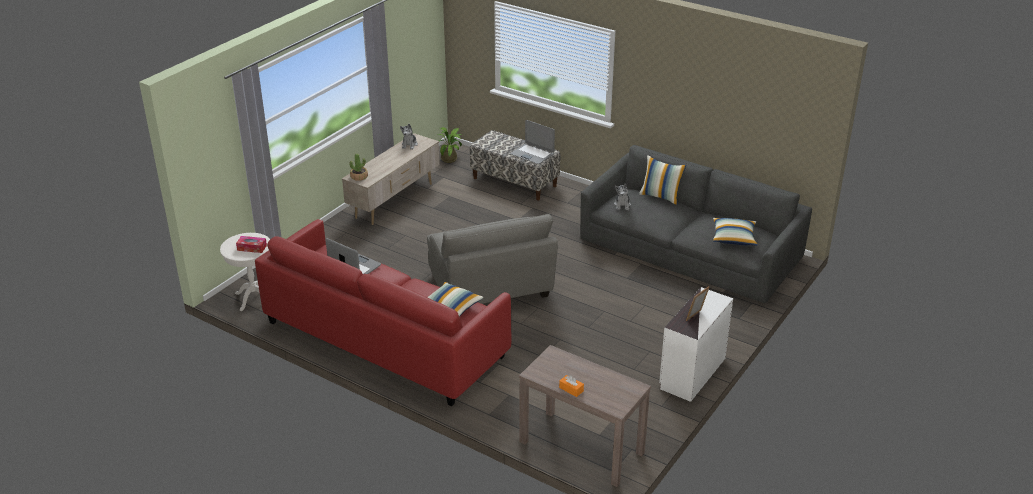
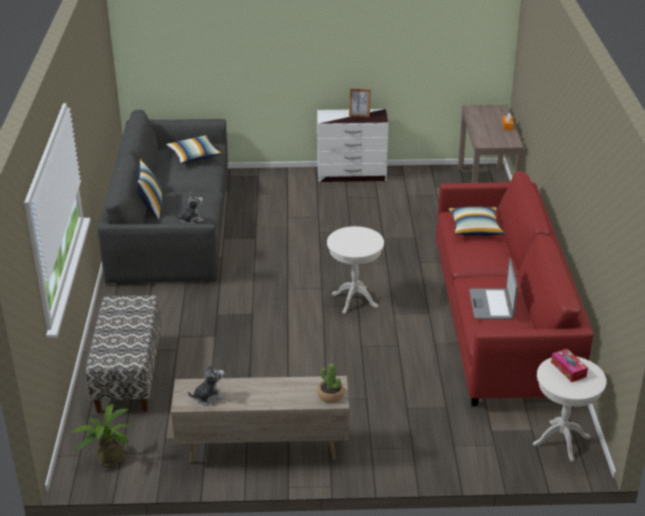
camera: 125 degrees left, 0 degrees up
grey armchair [427,214,558,304] -> white side table [327,226,384,314]
laptop [510,120,555,164] -> none

